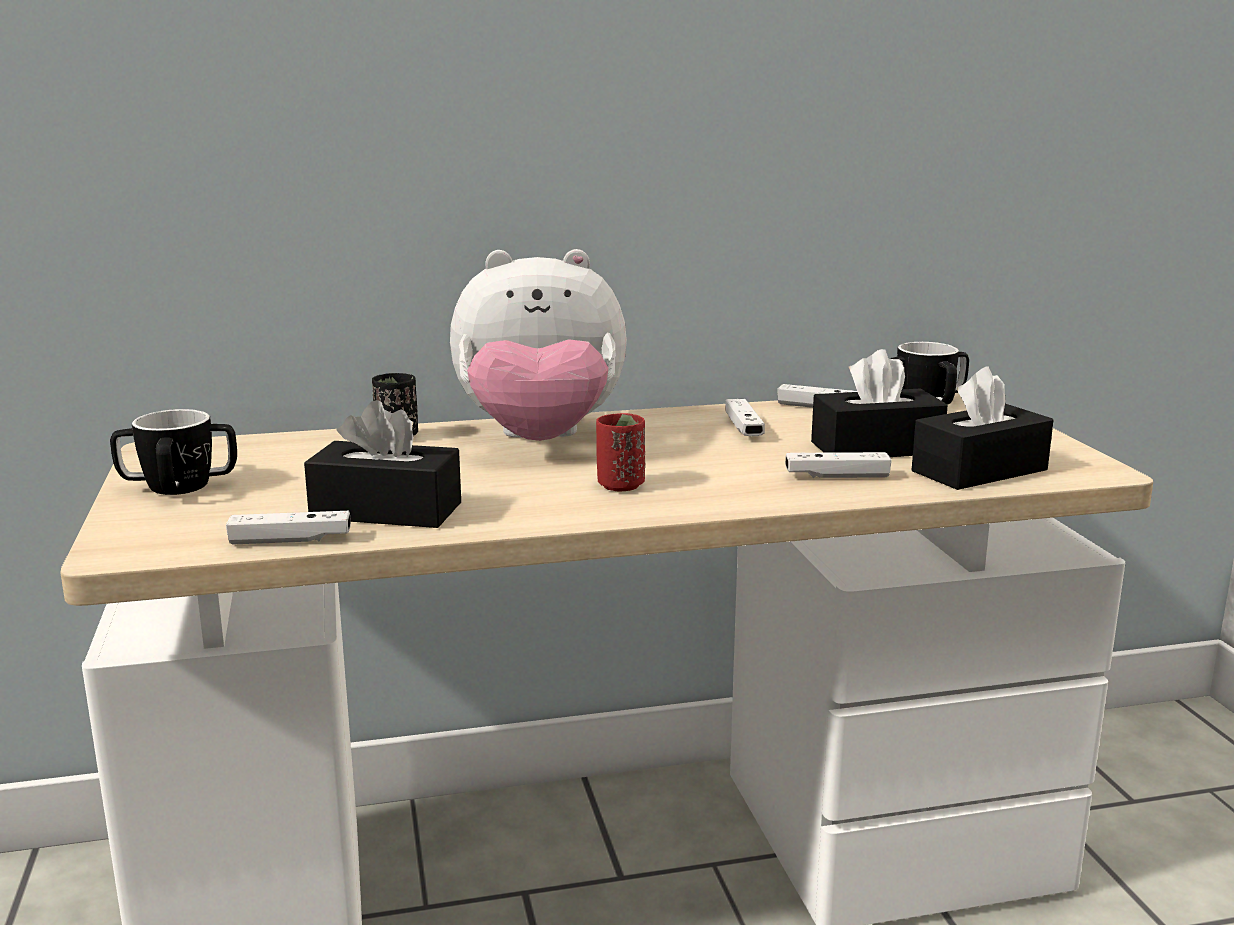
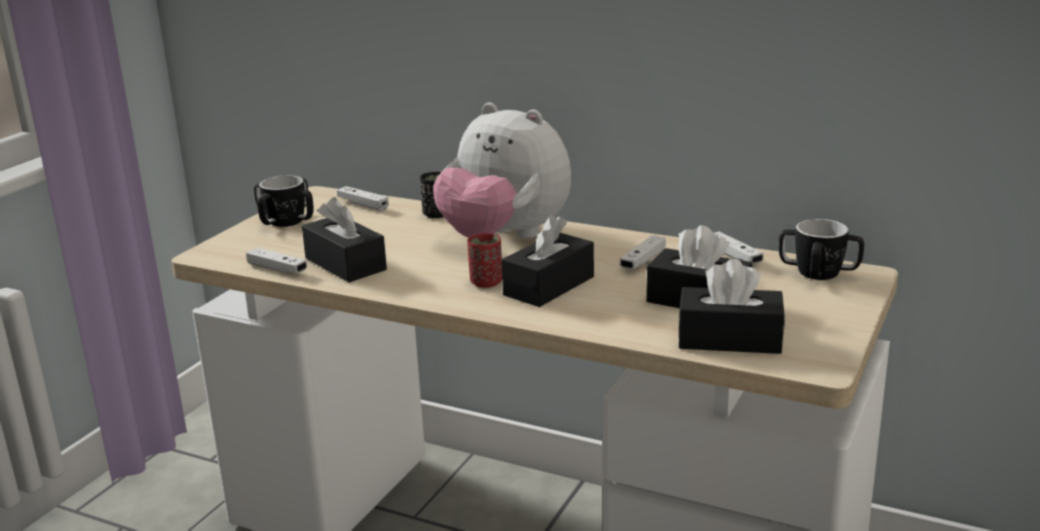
camera: 40 degrees right, 5 degrees up
white game controller [785,452,892,478] -> white game controller moved to [337,186,389,211]
none -> black tissue box [502,215,594,307]

